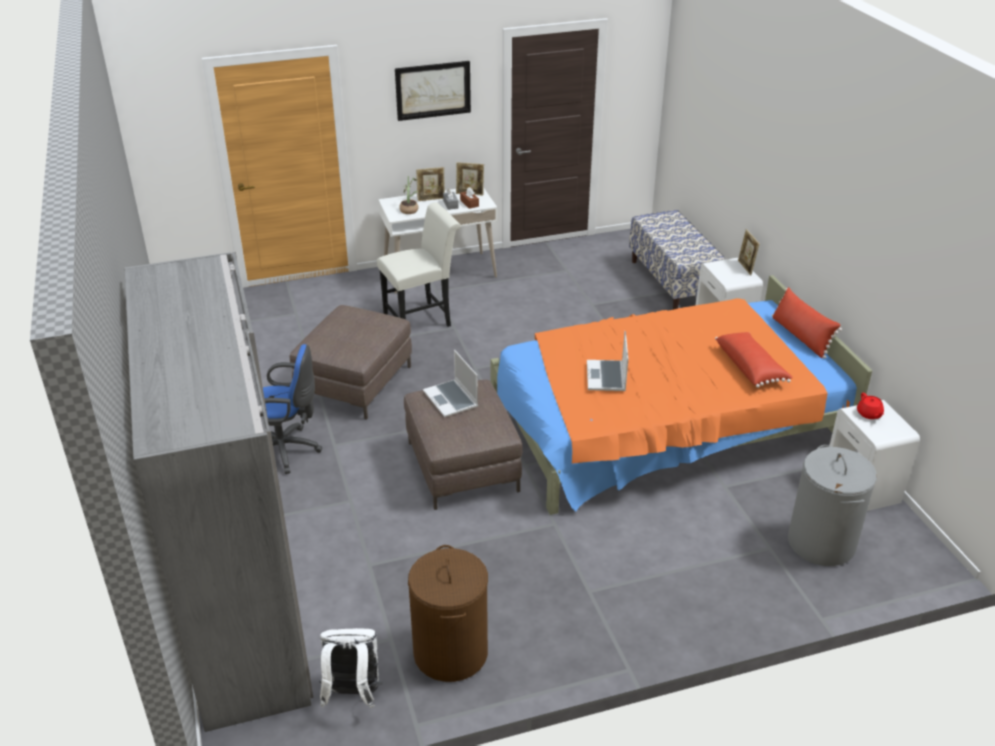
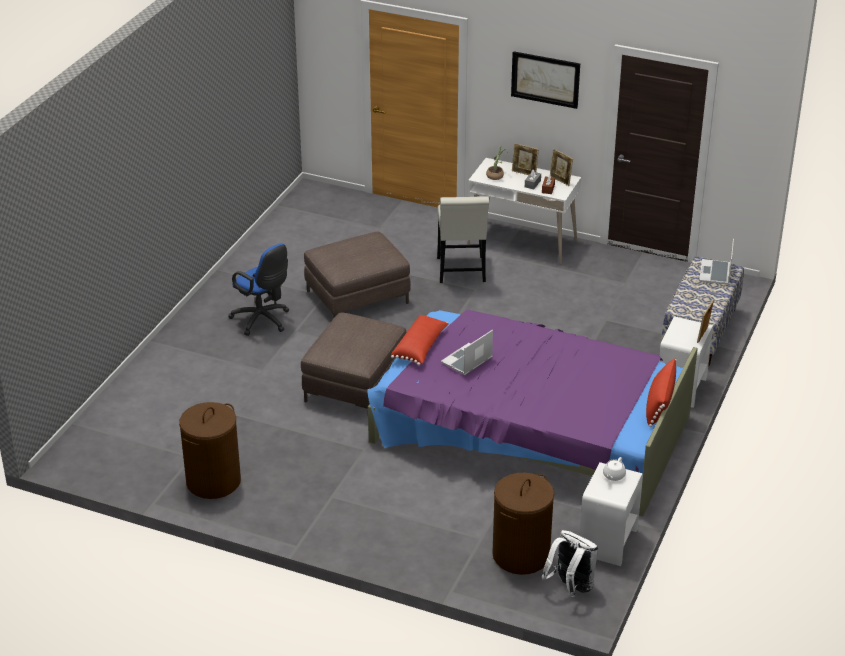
camera: 40 degrees right, 0 degrees up
grey wardrobe [124,252,313,732] -> none
white backpack [319,628,382,708] -> white backpack moved to [542,530,598,597]
white chair [377,202,461,327] -> white chair turned 75 degrees clockwise [437,196,489,283]
laptop [423,350,478,417] -> laptop moved to [699,238,734,285]
orange bed [490,275,872,515] -> purple bed [368,310,698,517]
red pillow [715,332,793,388] -> red pillow moved to [391,315,449,365]
grey laundry basket [788,445,877,566] -> brown laundry basket [492,473,554,575]
red teapot [857,393,884,419] -> white teapot [603,457,626,481]

